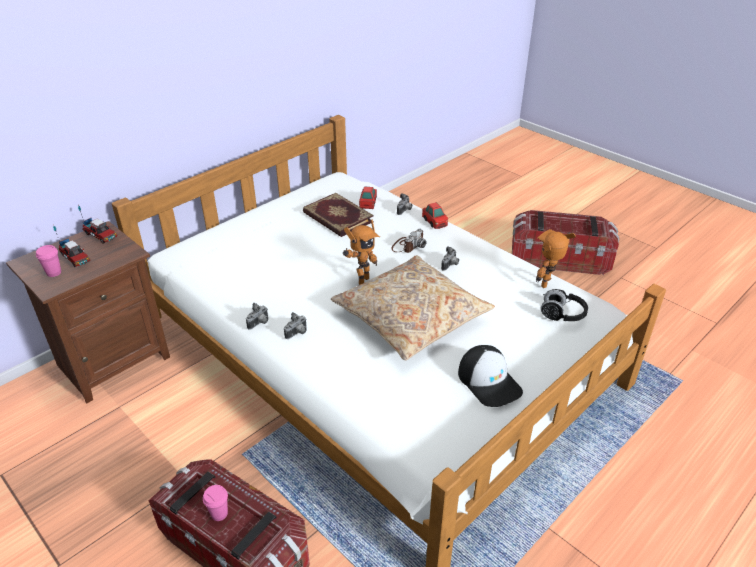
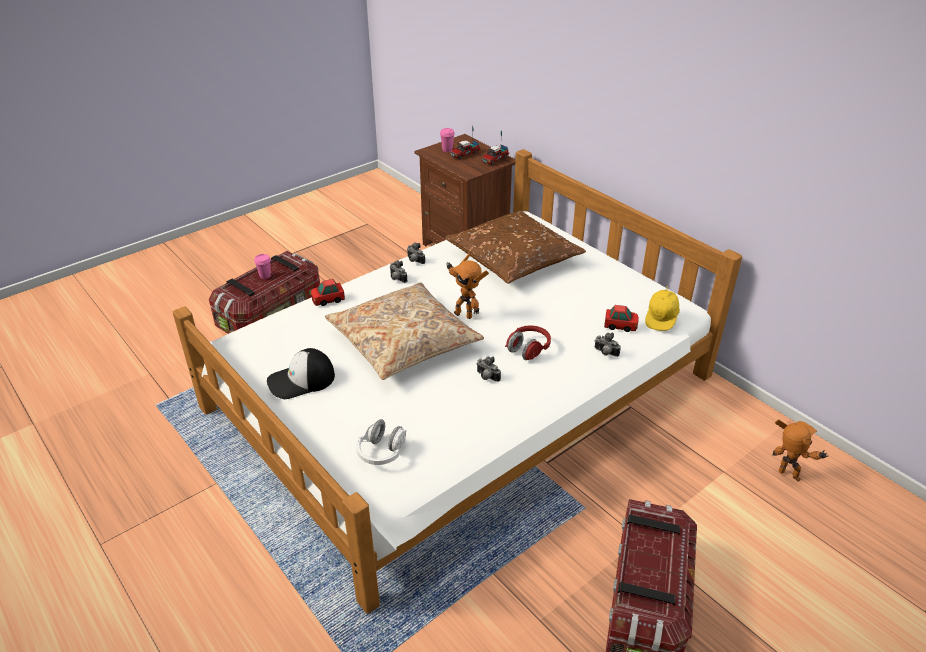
camera: 95 degrees right, 0 degrees up
book [303,193,374,237] -> none
camera [391,228,427,253] -> red headphones [505,325,551,360]
toy car [422,202,448,229] -> toy car moved to [311,279,345,306]
toy robot [536,229,576,288] -> toy robot moved to [772,420,828,482]
black headphones [541,289,588,321] -> white headphones [356,419,407,465]
none -> brown pillow [445,211,586,284]
none -> yellow cap [645,285,680,331]

